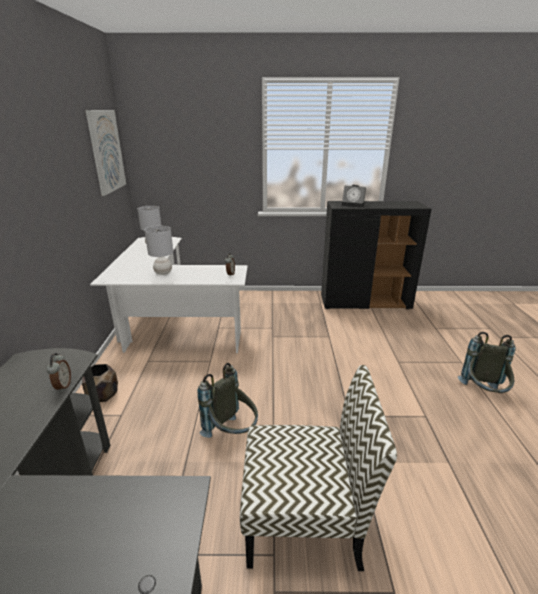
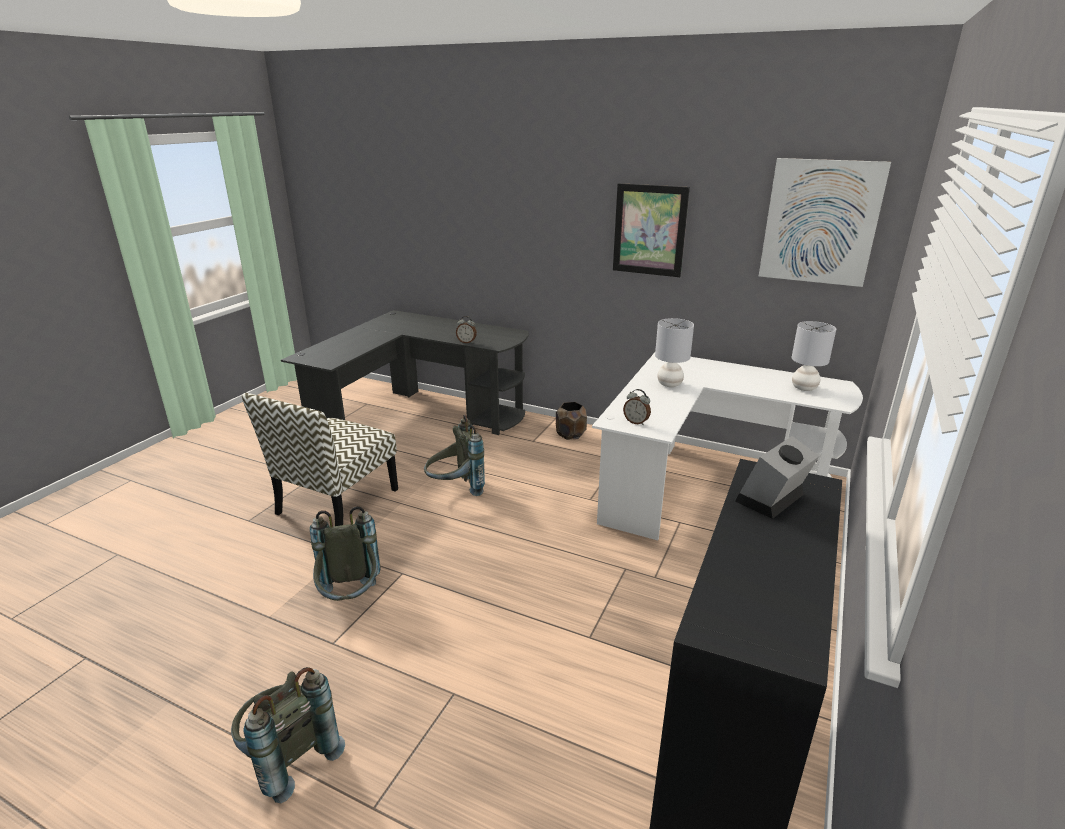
camera: 115 degrees right, 0 degrees up
none -> grey backpack [310,506,381,601]
none -> picture [613,183,690,277]

